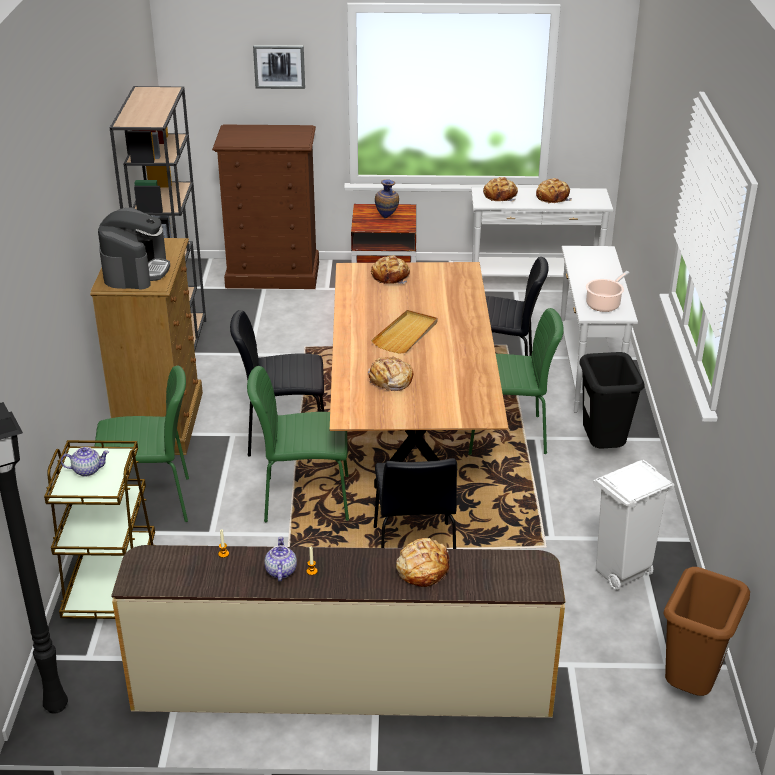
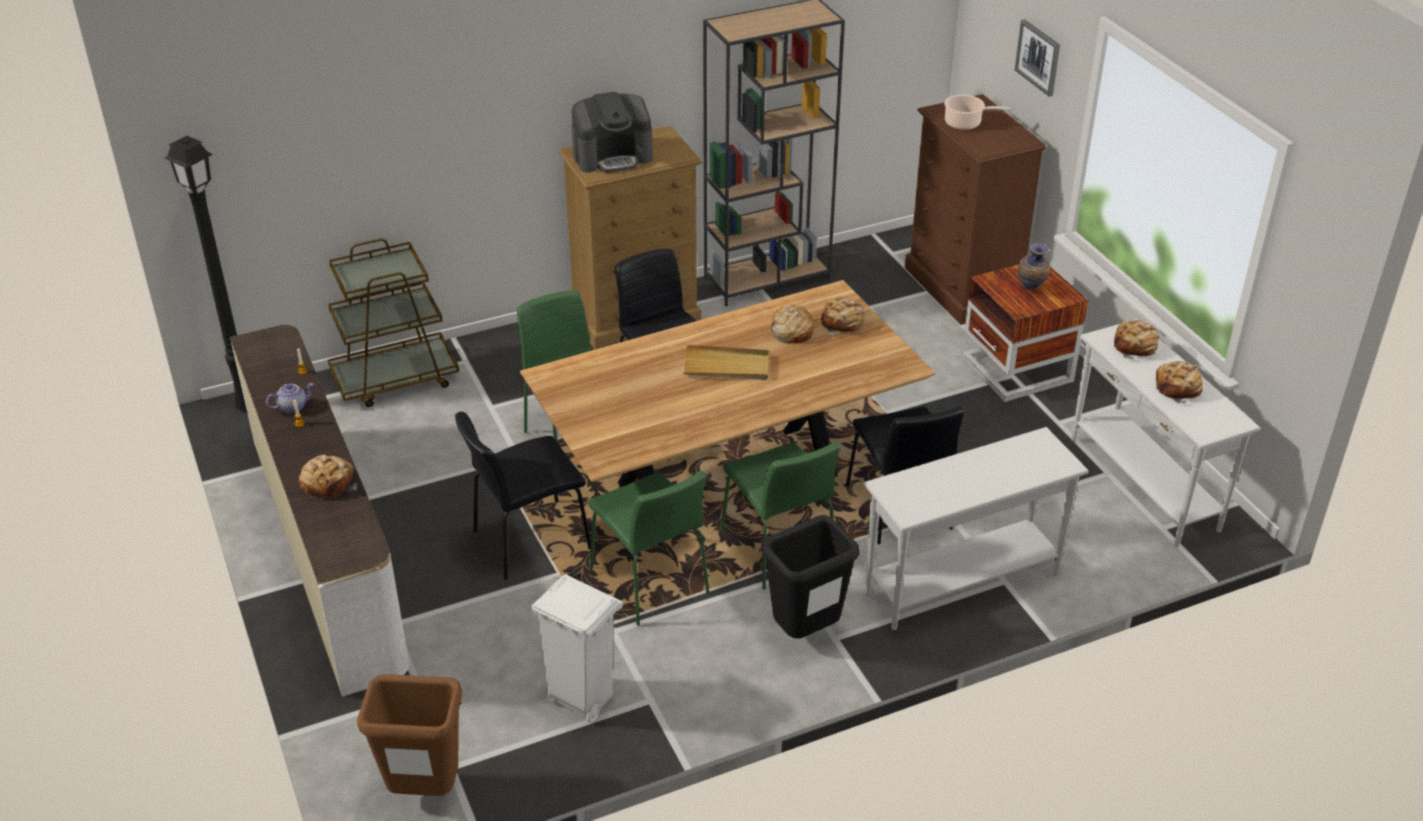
camera: 65 degrees right, 5 degrees up
teapot [61,447,109,477] -> none
green chair [94,366,189,522] -> green chair moved to [588,471,710,626]
brown cabinet [111,545,566,718] -> white cabinet [230,325,409,697]
bread [368,357,413,391] -> bread moved to [771,304,814,343]
cooking pot [586,271,630,312] -> cooking pot moved to [944,95,1010,130]

